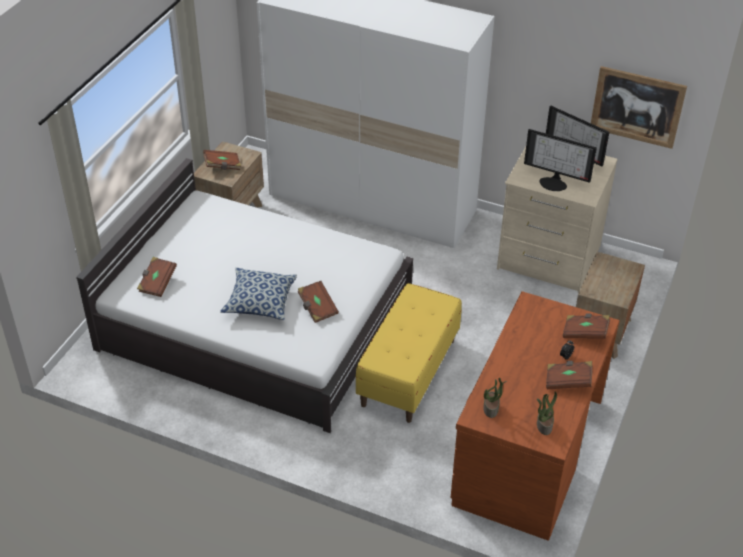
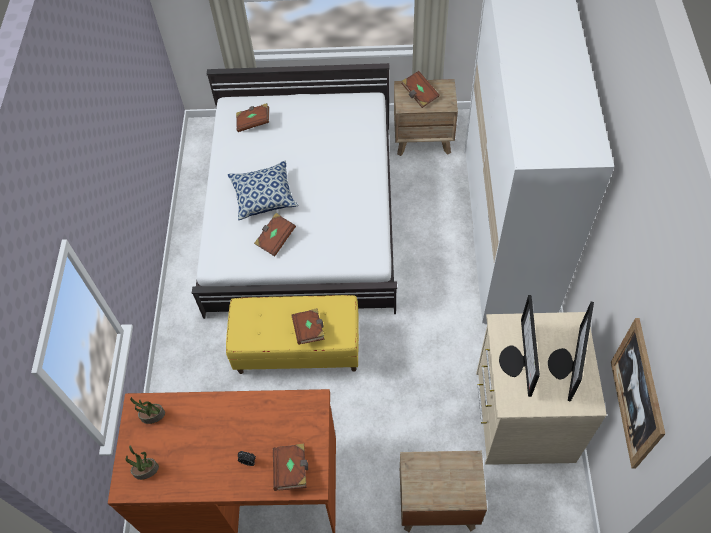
camera: 70 degrees right, 15 degrees up
brown book [546,361,593,389] -> brown book moved to [292,308,325,345]

